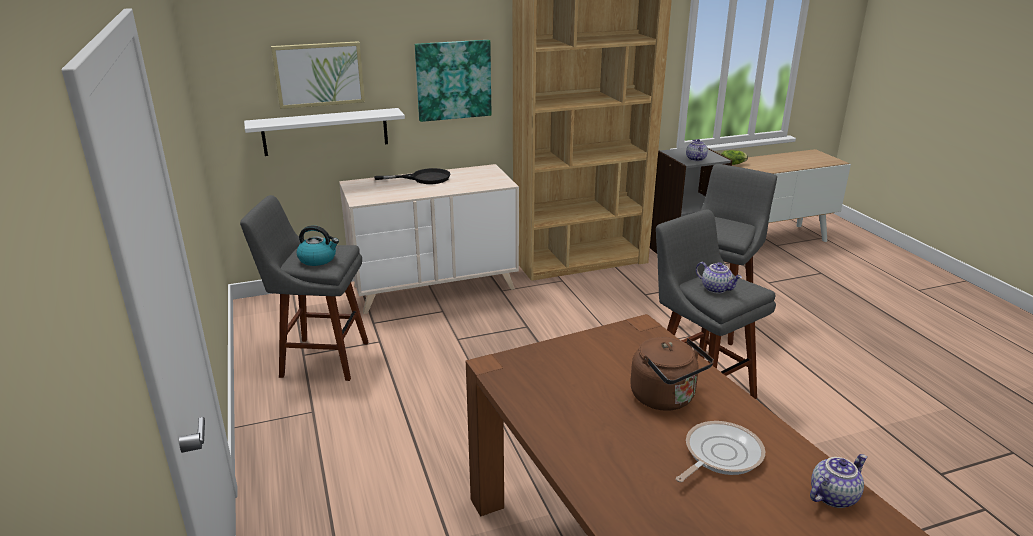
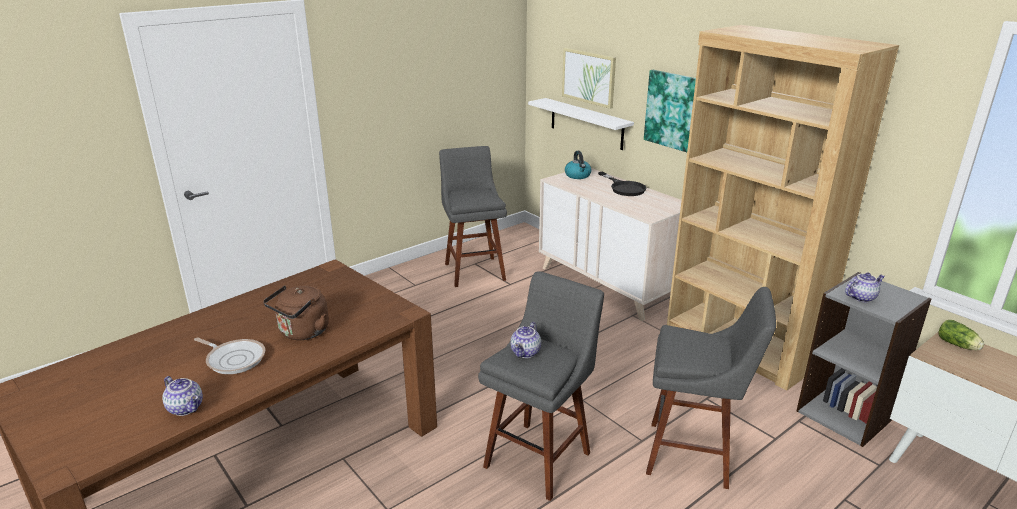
camera: 70 degrees right, 0 degrees up
kettle [297,225,339,266] -> kettle moved to [565,151,592,179]

